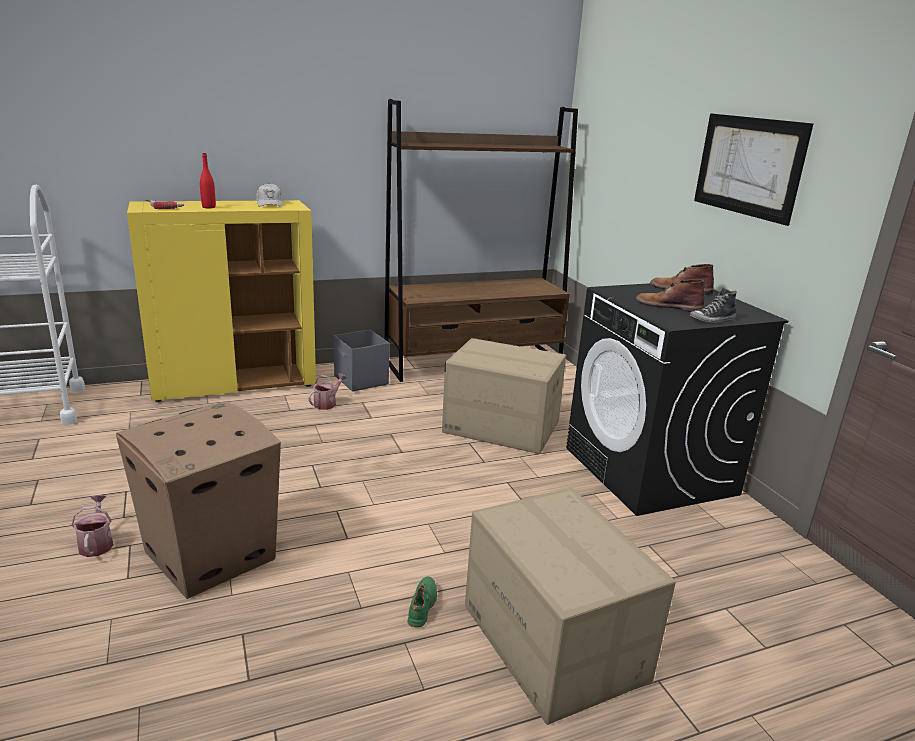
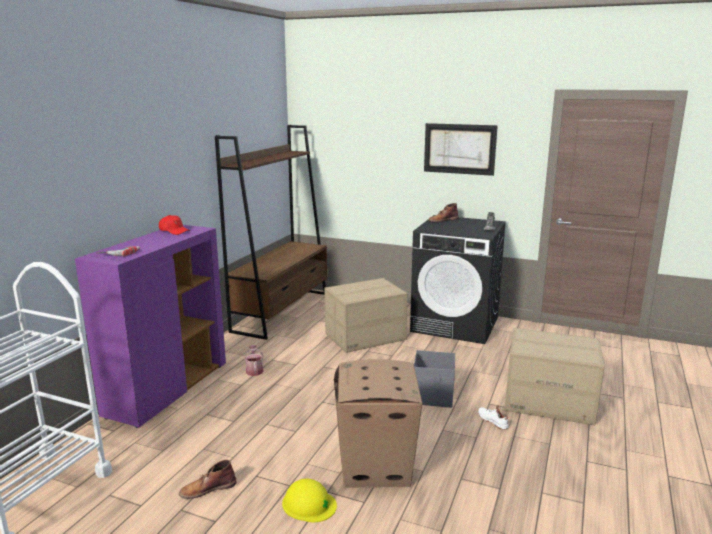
camera: 45 degrees left, 5 degrees down
watering can [71,495,114,557] -> yellow hard hat [282,479,337,522]
yellow cabinet [127,200,316,402] -> purple cabinet [75,225,226,428]
red bottle [200,153,216,208] -> none
white cap [256,183,283,207] -> red cap [159,215,190,235]
grey storage box [334,330,389,392] -> grey storage box moved to [414,350,455,408]
green shoe [407,577,437,627] -> white shoe [478,405,509,430]
brown boot [636,279,705,312] -> brown boot moved to [179,460,237,499]

